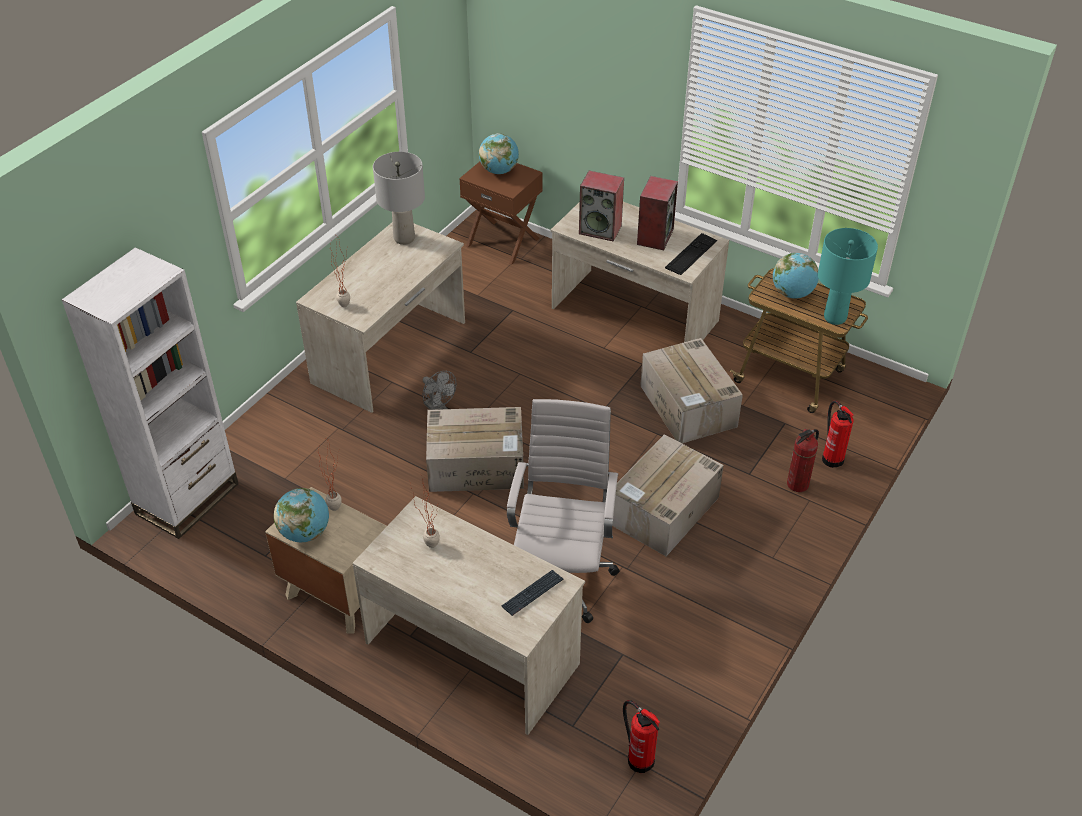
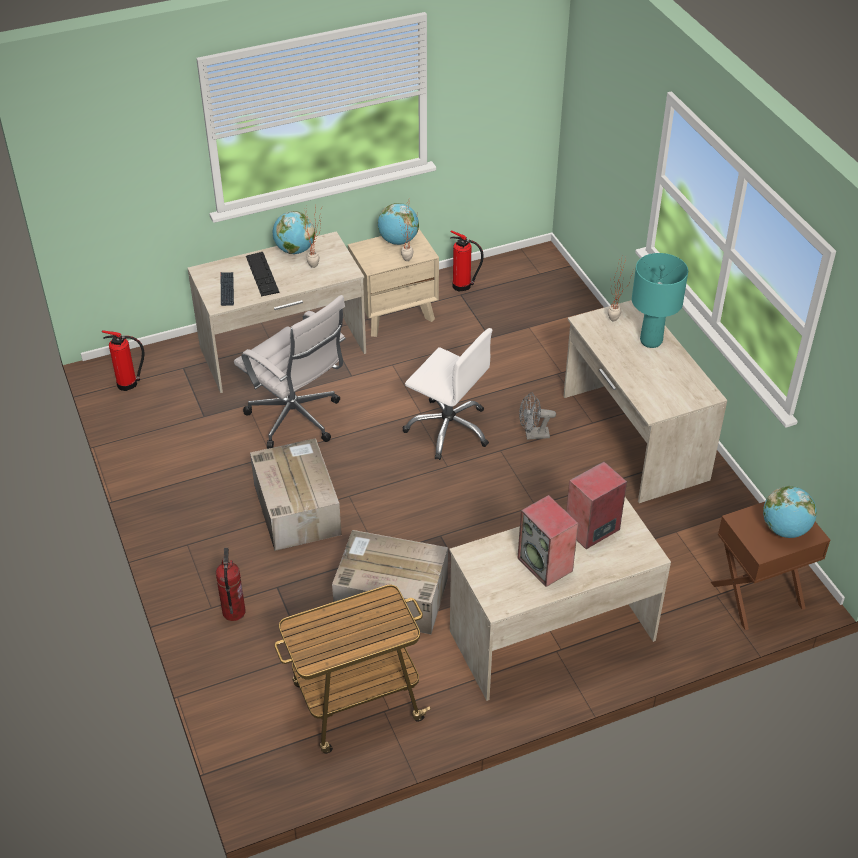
camera: 125 degrees right, 0 degrees up
white bookcase [62,247,238,539] -> none
grey table lamp [373,152,425,245] -> none
cardboard box [426,407,524,492] -> white office chair [403,328,492,460]
keyboard [665,233,717,275] -> keyboard moved to [246,252,279,296]
globe [773,253,819,299] -> globe moved to [273,211,315,254]
turquoise table lamp [818,228,878,325] -> turquoise table lamp moved to [632,253,688,348]
fire extinguisher [822,400,854,468] -> fire extinguisher moved to [450,230,484,292]

